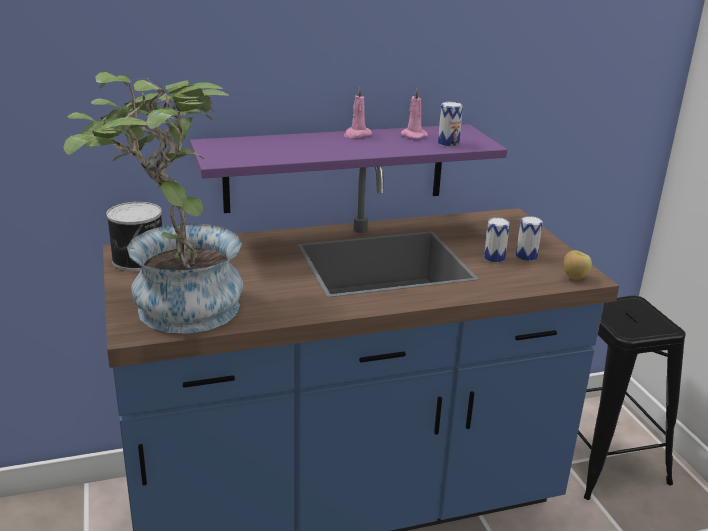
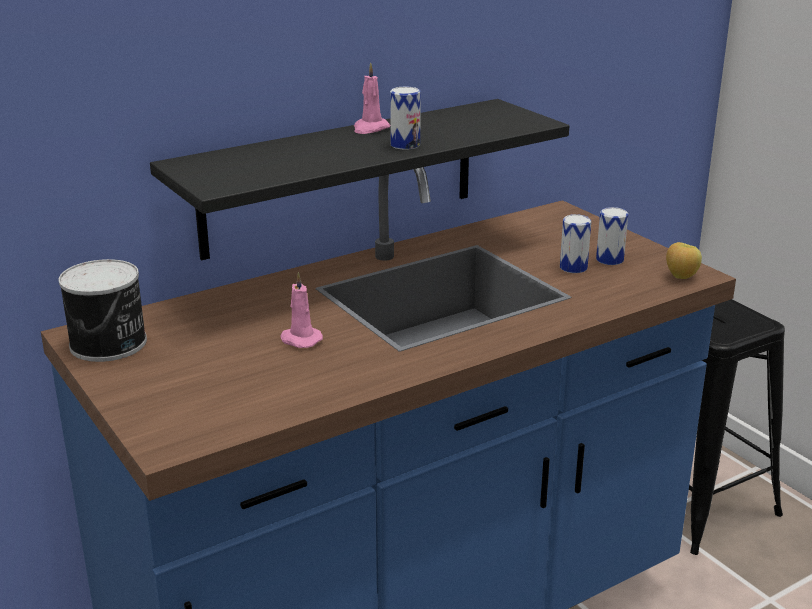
camera: 15 degrees left, 0 degrees up
potted plant [63,72,243,334] -> none
purple shelf [190,124,507,213] -> black shelf [150,99,569,260]
pink candle [401,88,428,139] -> pink candle moved to [280,272,323,348]
can [438,102,463,147] -> can moved to [390,87,421,150]

